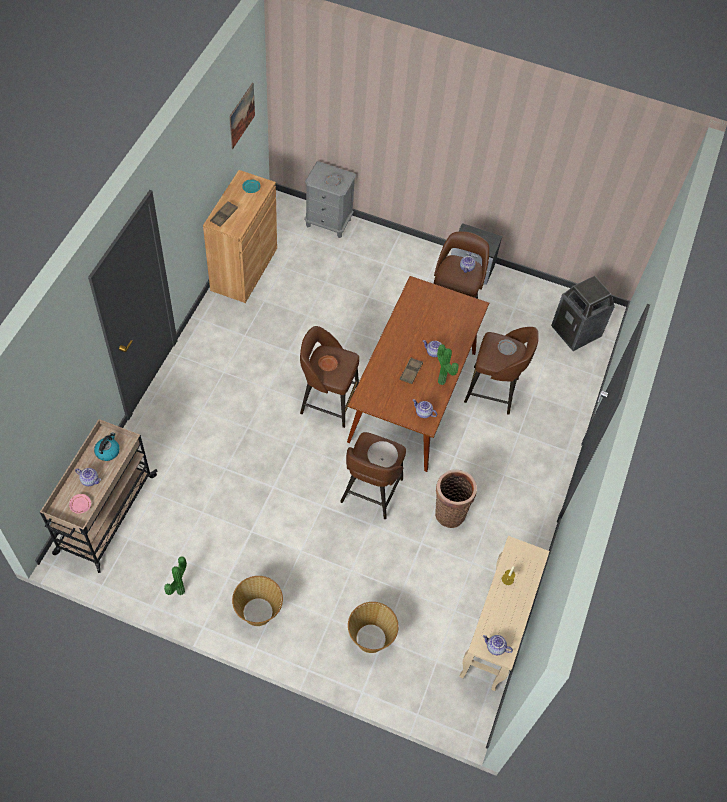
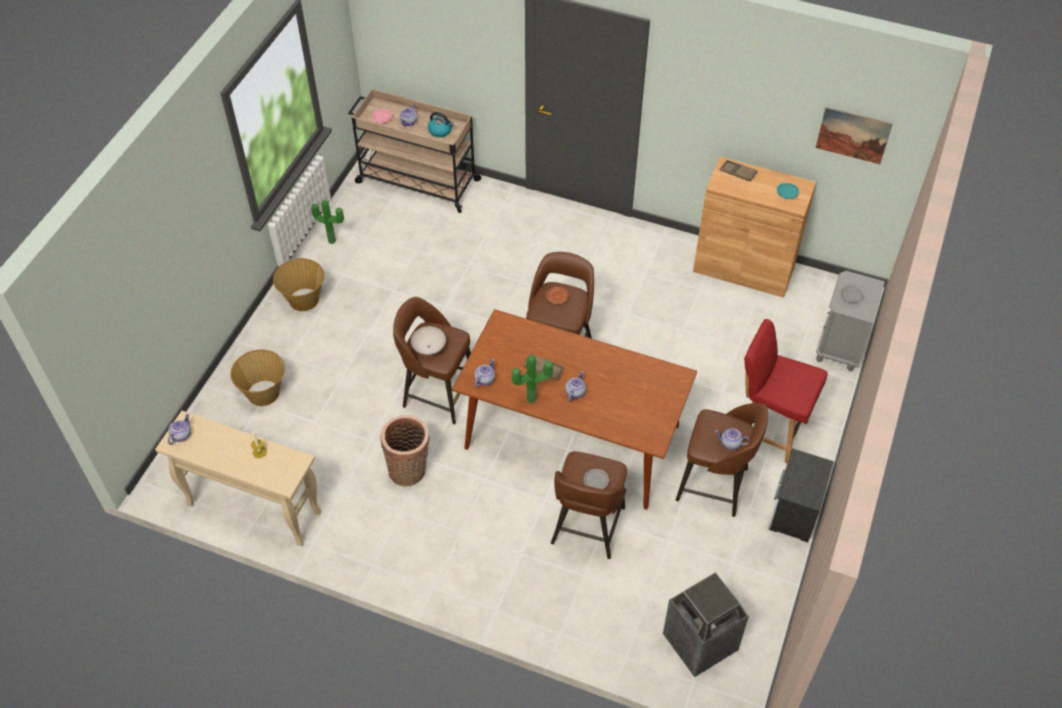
camera: 95 degrees right, 5 degrees down
none -> red chair [744,319,828,463]

